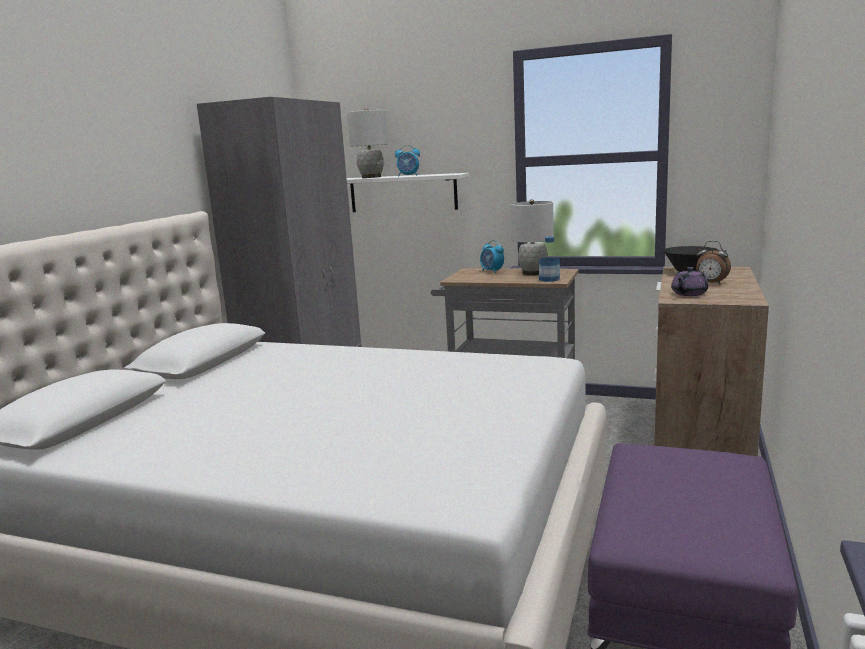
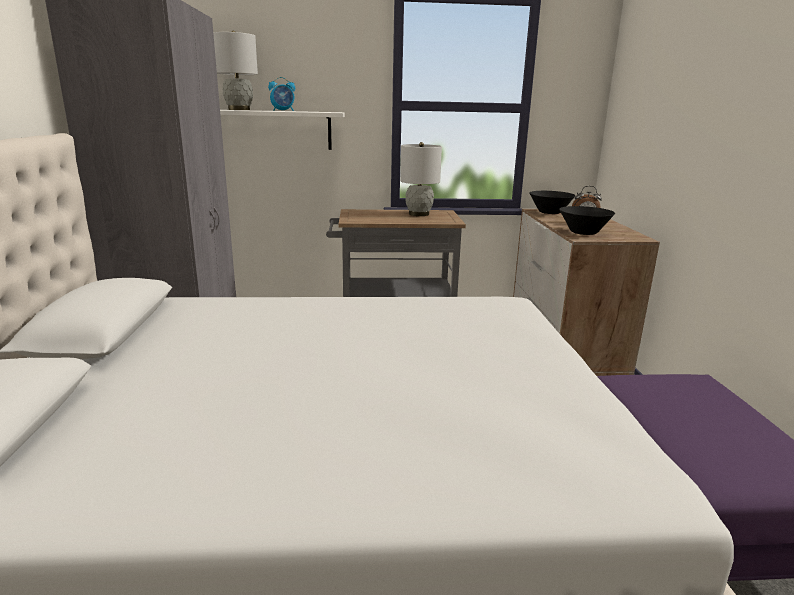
camera: 25 degrees left, 5 degrees up
alarm clock [480,240,504,273] -> none
bottle [539,237,560,282] -> none
purple teapot [671,267,708,296] -> black bowl [559,206,615,235]

